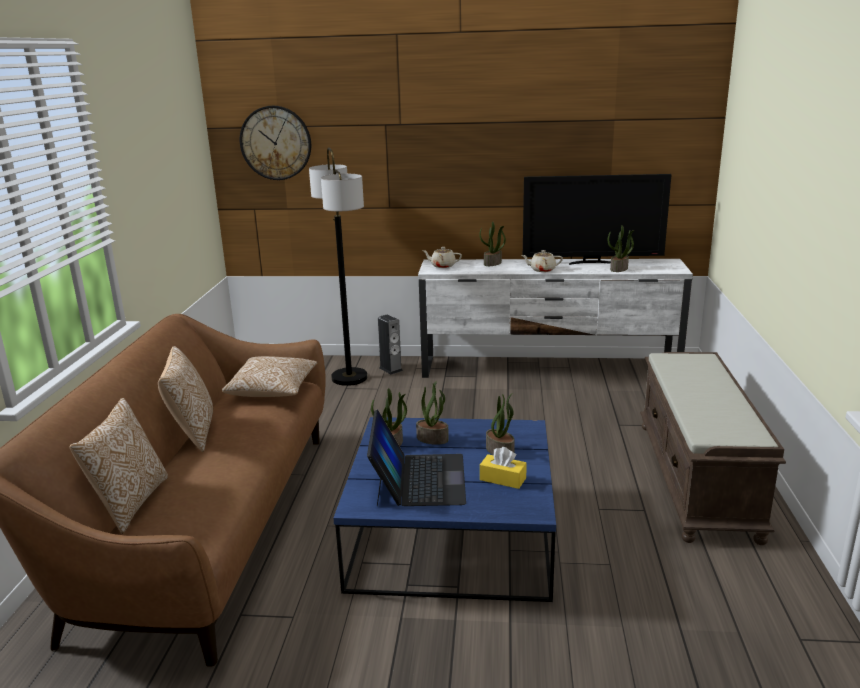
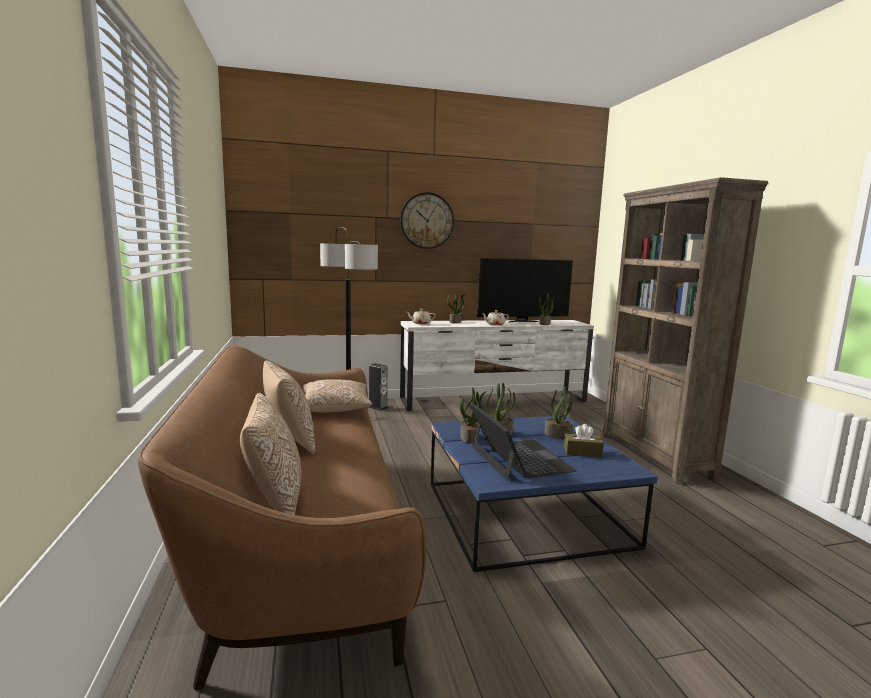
camera: 20 degrees left, 10 degrees down
wall clock [240,106,311,180] -> wall clock moved to [400,192,454,249]
yellow tissue box [480,447,527,489] -> brown tissue box [564,424,604,457]
brown bench [640,352,786,545] -> brown bookcase [602,177,769,484]

